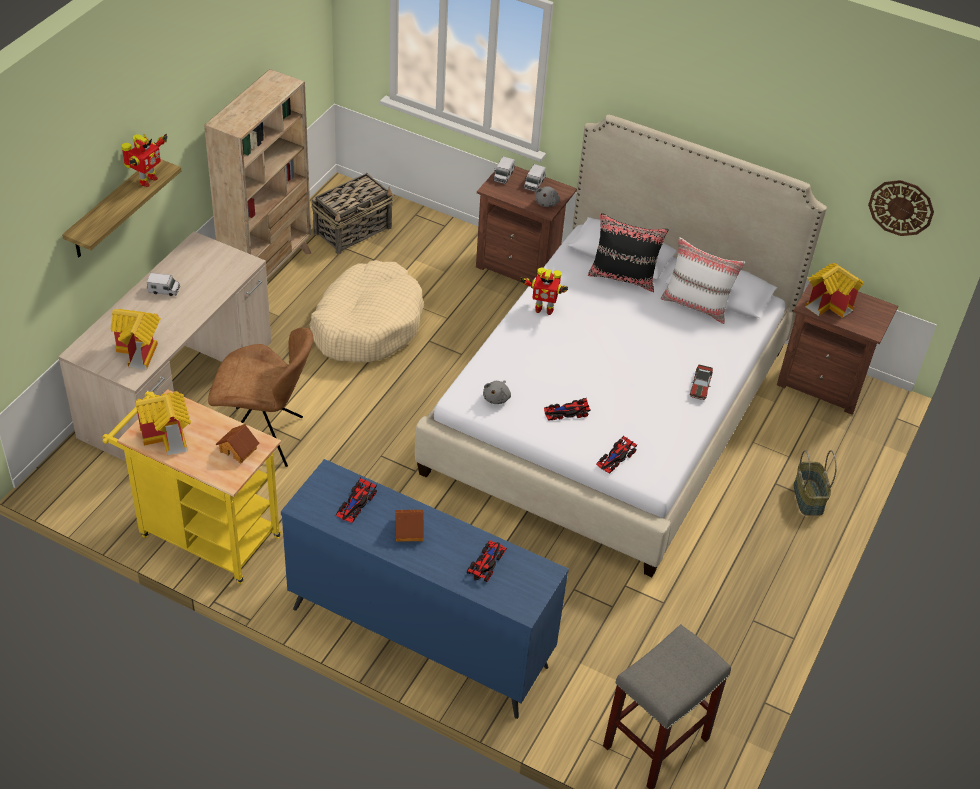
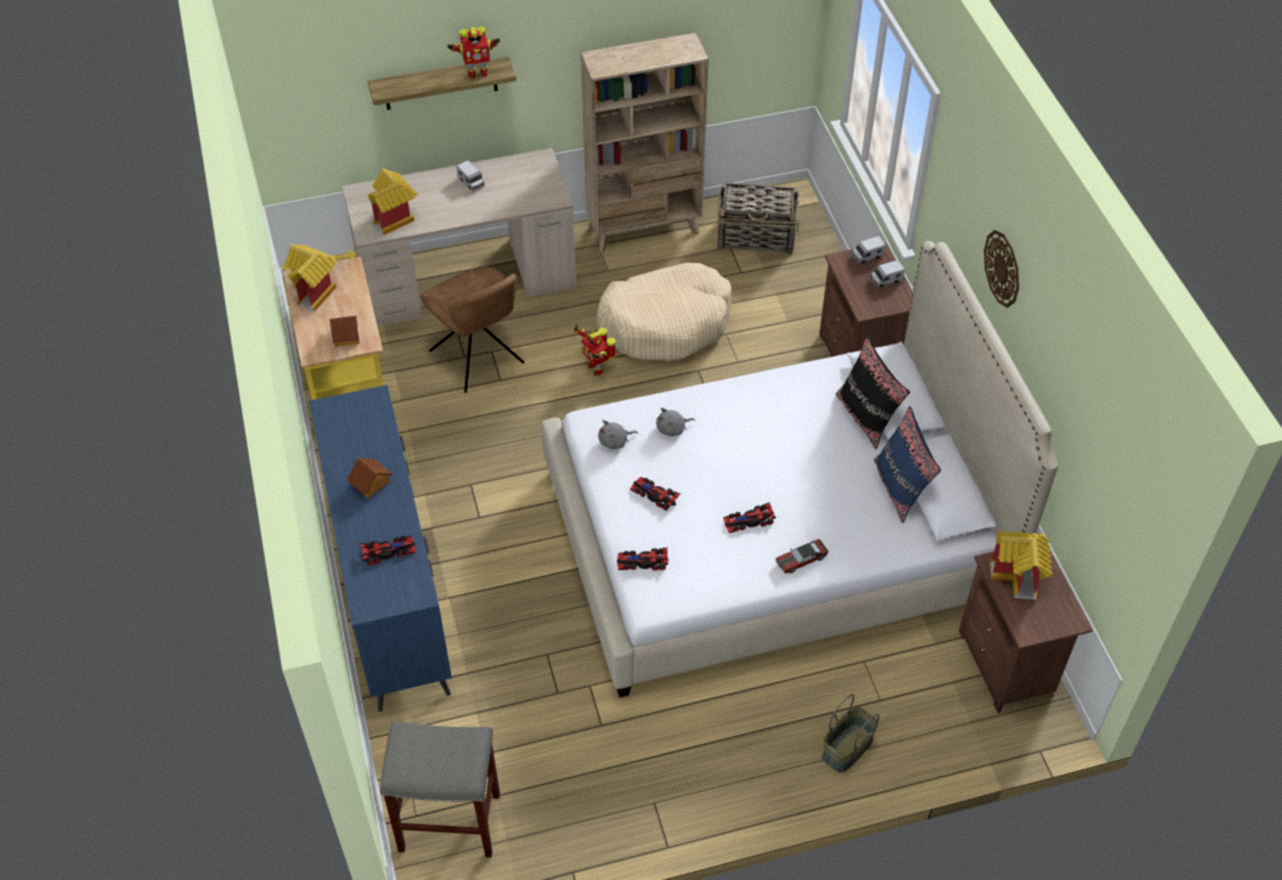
camera: 50 degrees right, 5 degrees up
toy car [336,478,377,523] -> toy car moved to [723,502,776,533]
toy robot [520,268,568,315] -> toy robot moved to [574,324,616,375]
grey plush toy [535,186,560,207] -> grey plush toy moved to [656,408,695,436]
white pillow [661,237,745,324] -> blue pillow [874,406,941,523]
wall clock [868,180,934,236] -> wall clock moved to [984,230,1019,308]

